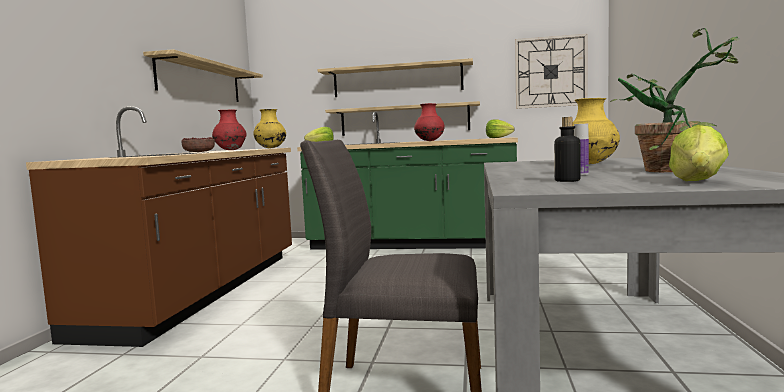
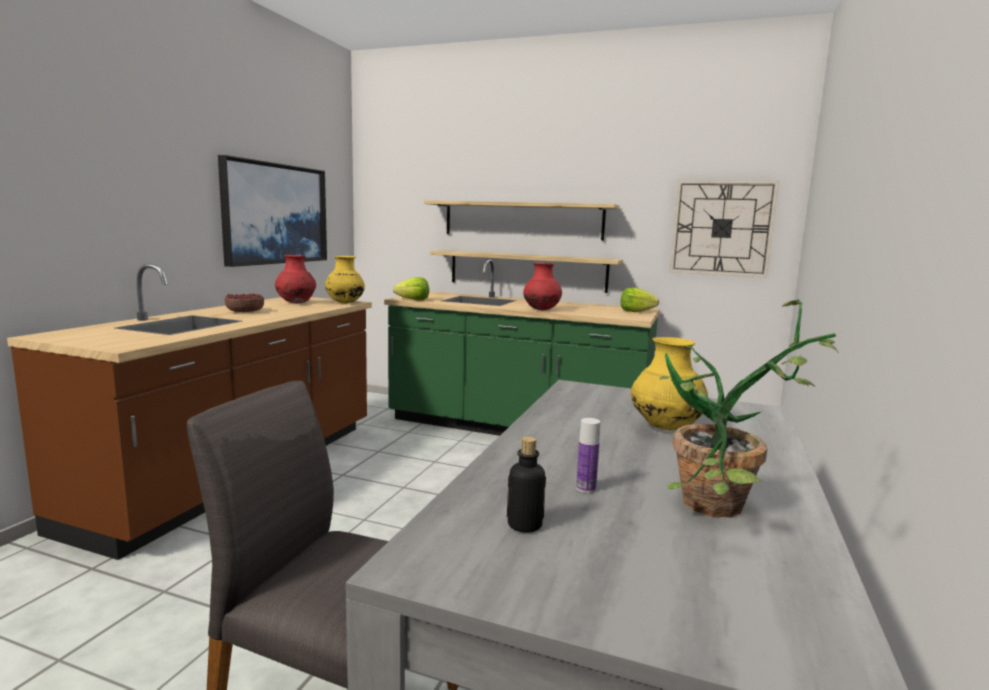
camera: 10 degrees right, 5 degrees up
shelf [143,49,263,102] -> picture [218,155,327,267]
lettuce [669,125,729,181] -> none

